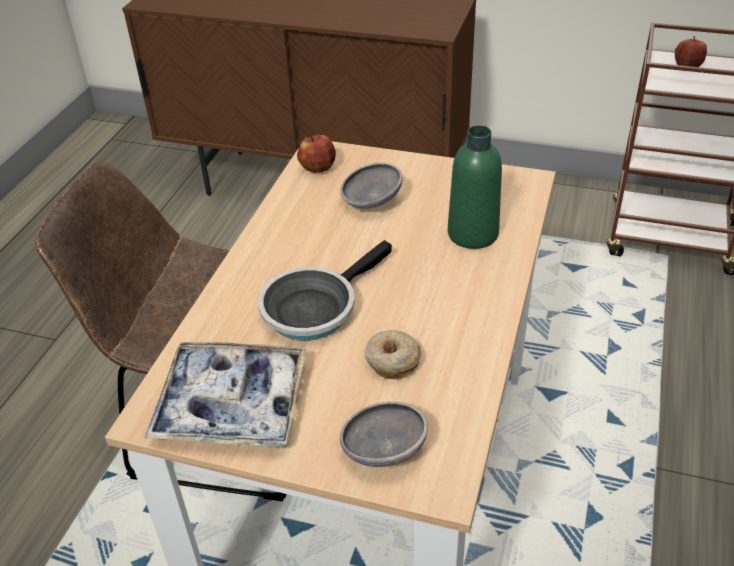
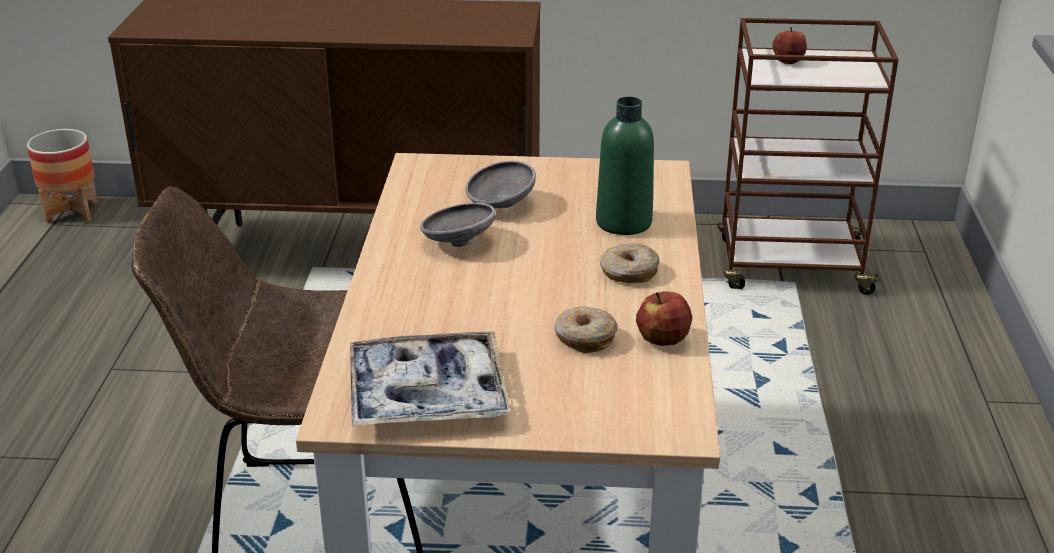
camera: 15 degrees left, 10 degrees down
frying pan [258,240,392,341] -> none
apple [297,134,336,173] -> apple moved to [636,291,692,346]
grey bowl [340,402,428,467] -> grey bowl moved to [420,203,495,247]
none -> planter [27,129,98,223]
none -> donut [599,243,659,283]

